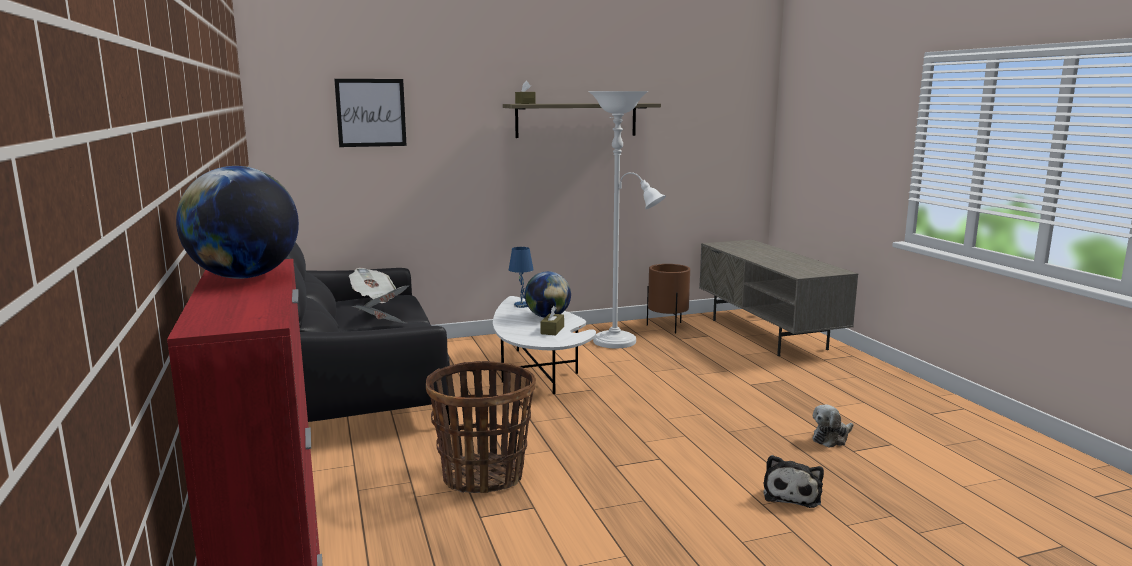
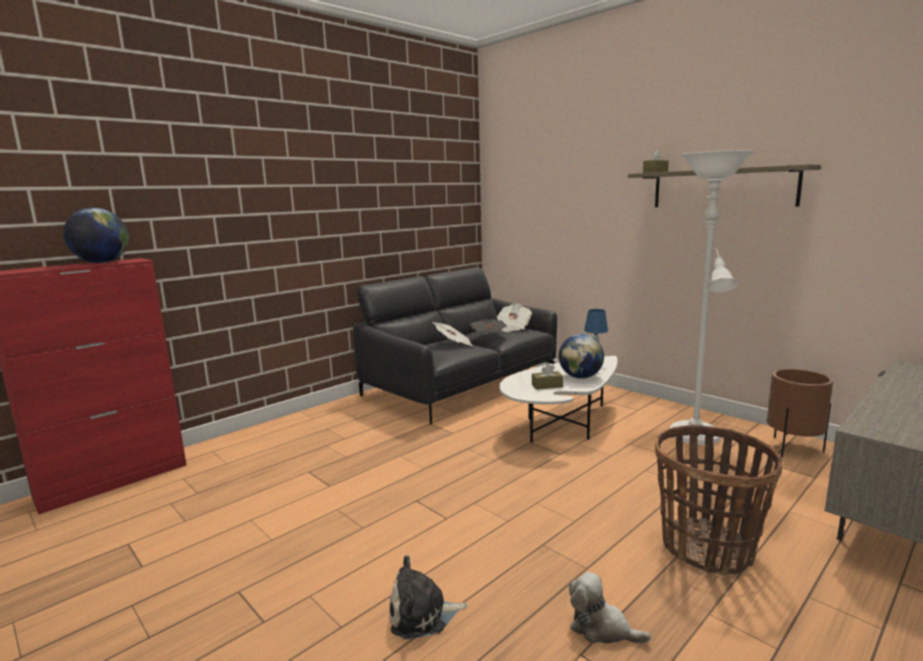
camera: 65 degrees right, 0 degrees up
picture [334,79,407,147] -> none
basket [426,361,536,493] -> basket moved to [655,425,782,576]

